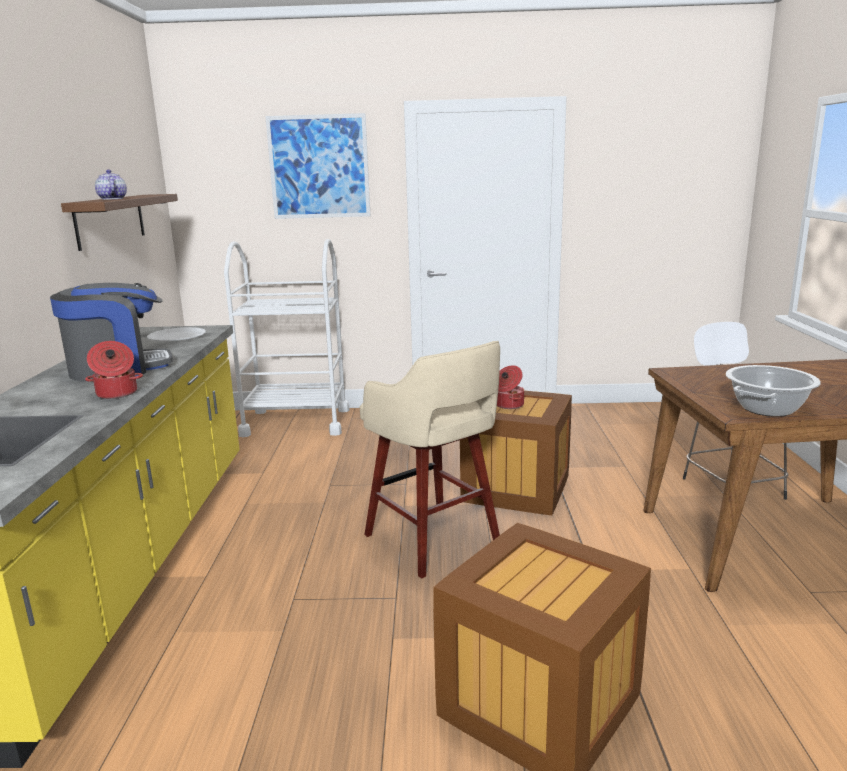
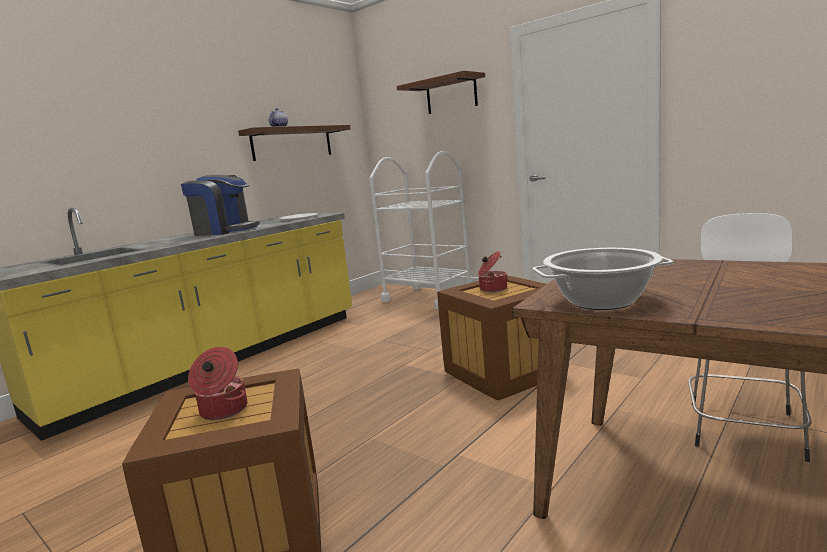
camera: 40 degrees right, 5 degrees down
cooking pot [85,341,143,399] -> cooking pot moved to [188,347,247,420]
picture [265,113,371,219] -> brown shelf [397,71,485,114]
beige stool [360,341,500,579] -> none

